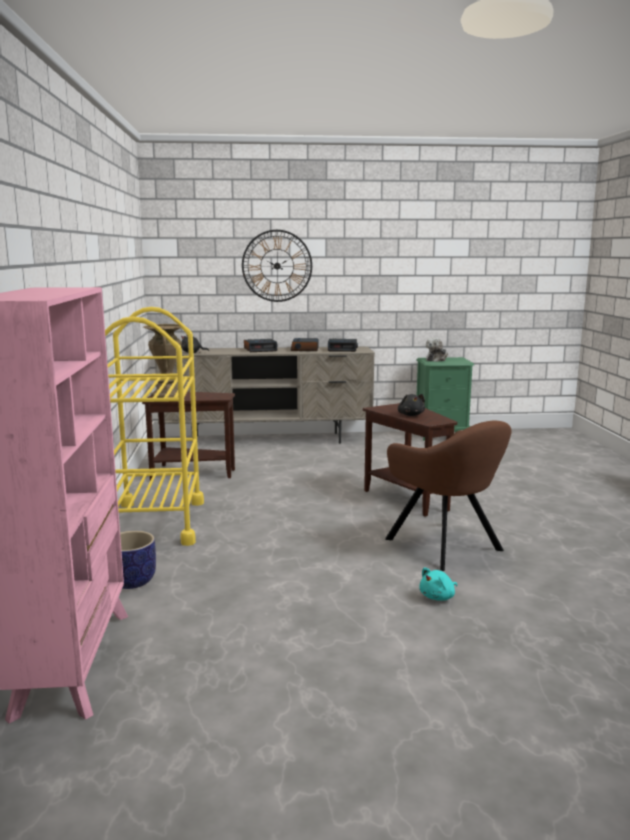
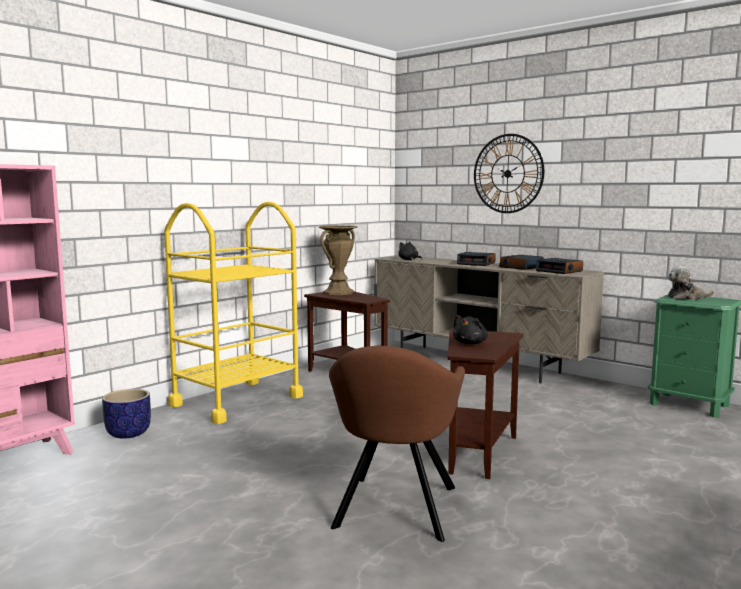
camera: 45 degrees right, 5 degrees down
turquoise plush toy [419,567,457,601] -> none

